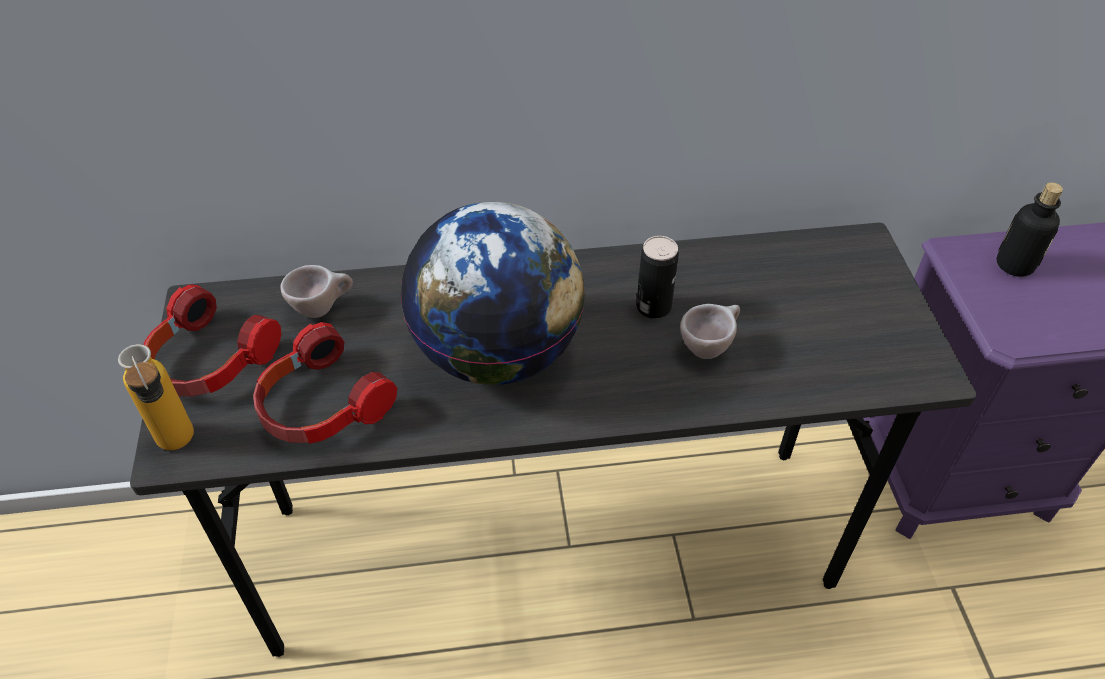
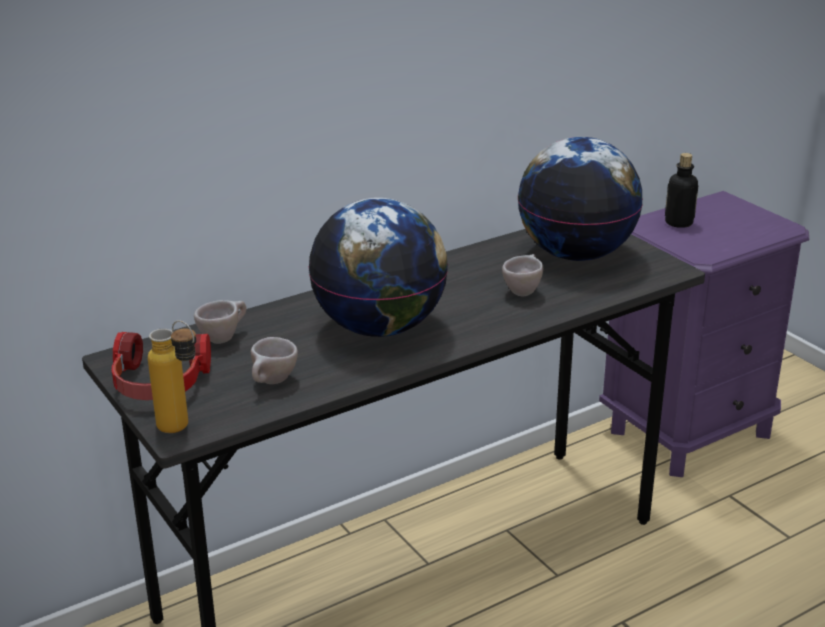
camera: 25 degrees left, 20 degrees down
headphones [253,322,397,444] -> beige cup [251,337,298,384]
can [636,236,679,319] -> none
none -> globe [517,137,643,261]

